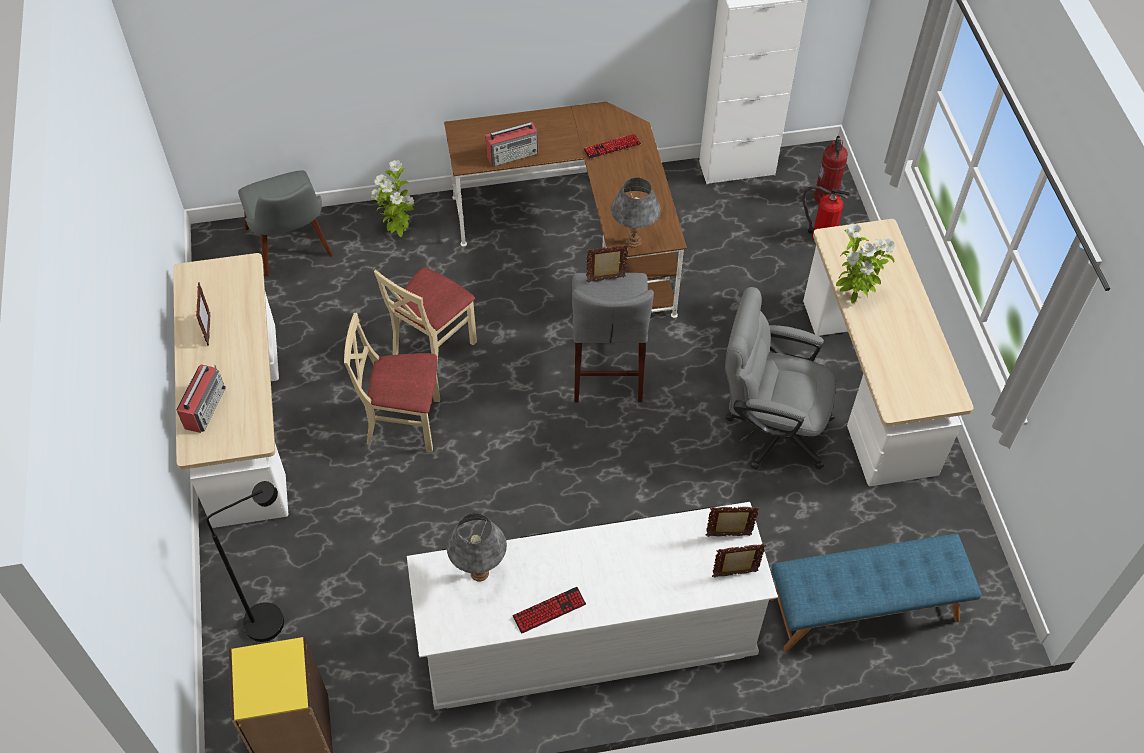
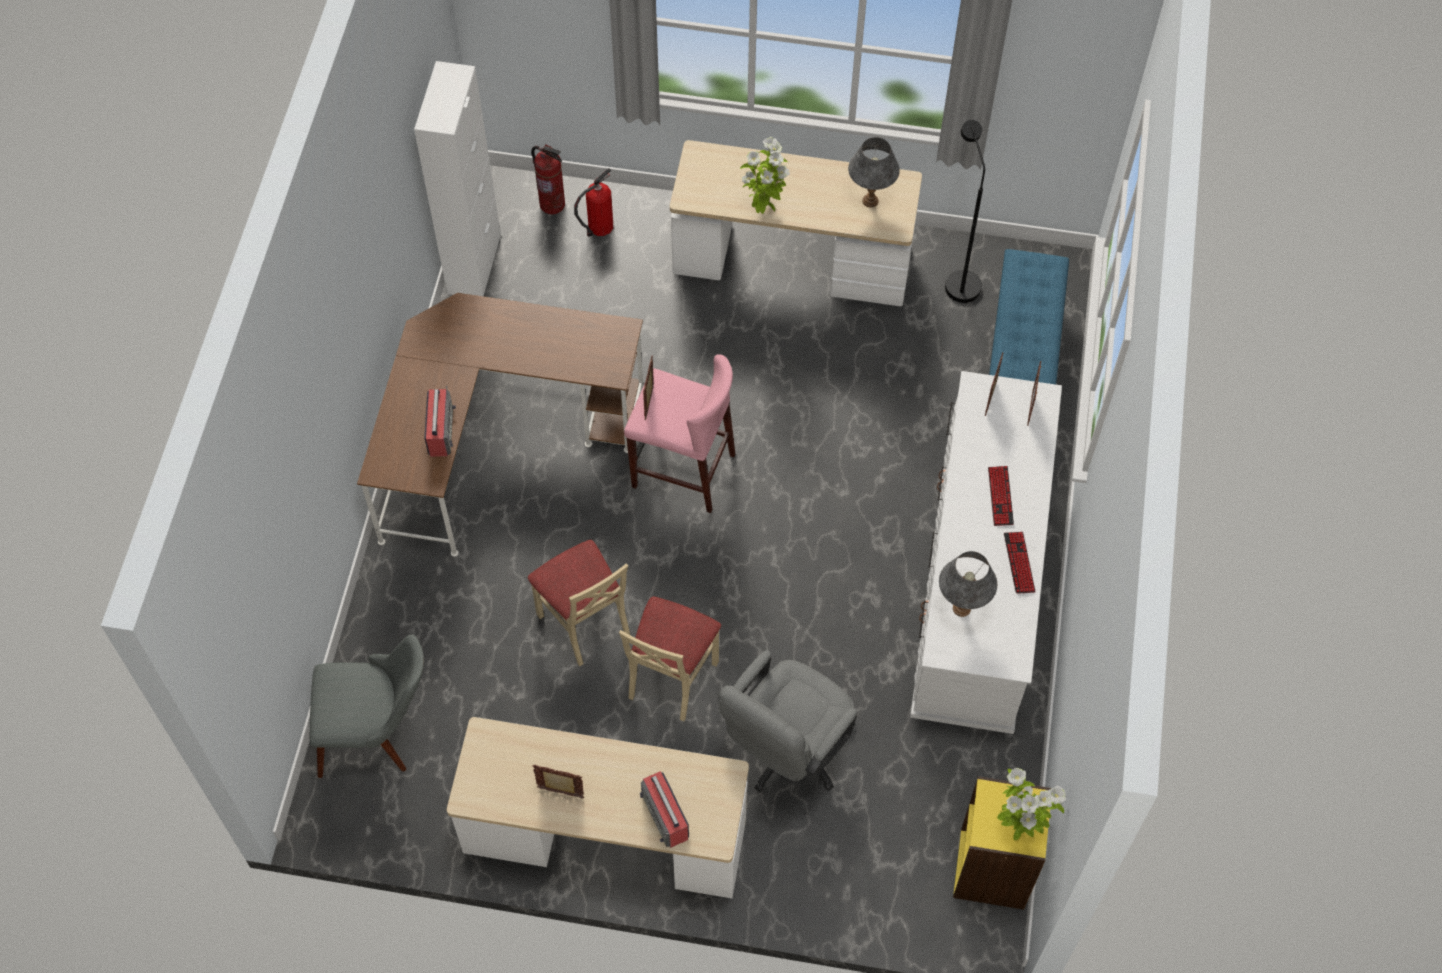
camera: 70 degrees left, 5 degrees up
radio [176,365,226,433] -> radio turned 150 degrees counterclockwise [640,771,689,848]
black floor lamp [206,481,284,642] -> black floor lamp moved to [945,120,985,303]
potted plant [371,160,415,237] -> potted plant moved to [997,768,1066,840]
grey stool [572,273,654,402] -> pink stool [624,354,735,513]
keyboard [584,134,641,159] -> keyboard moved to [988,466,1014,526]
grey table lamp [611,178,661,248] -> grey table lamp moved to [848,137,900,207]
grey office chair [725,287,836,470] -> grey office chair moved to [718,650,857,792]

